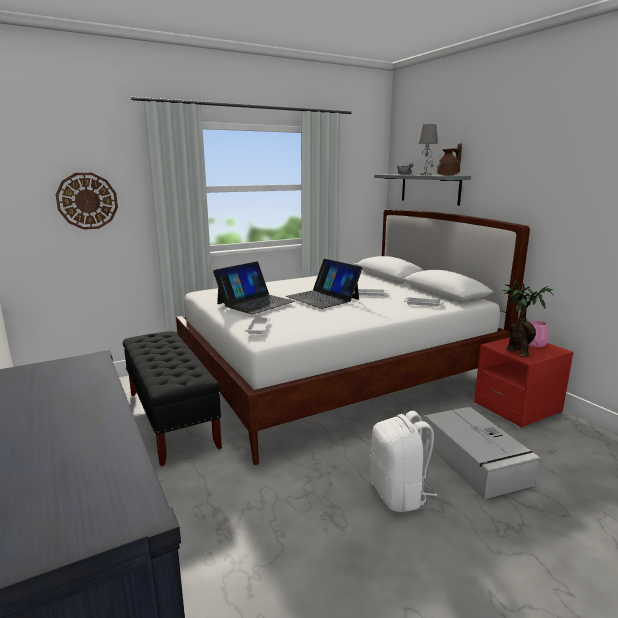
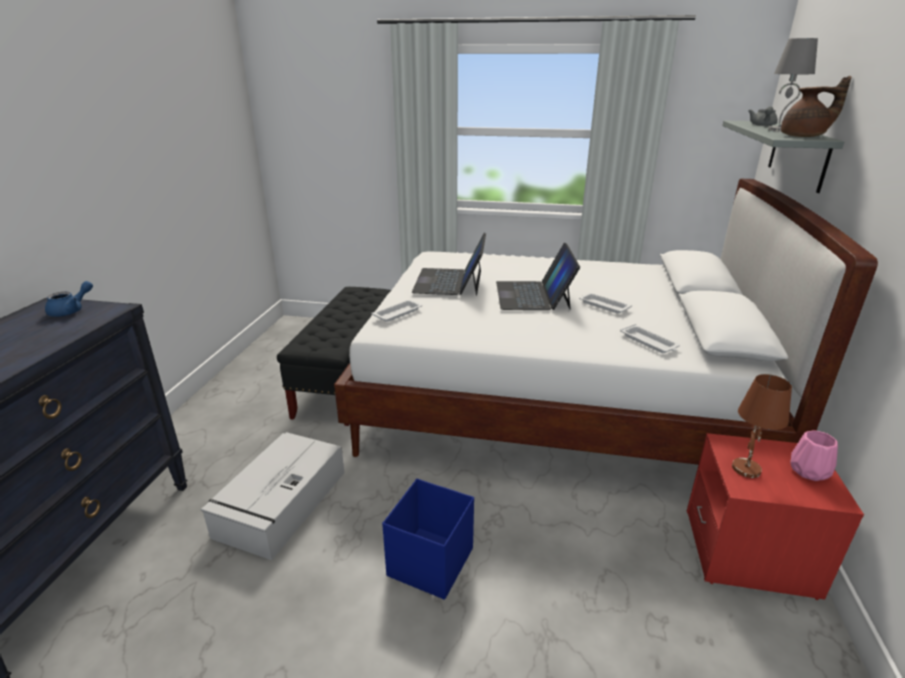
camera: 40 degrees right, 10 degrees up
wall clock [55,173,118,230] -> none
laptop [213,261,295,315] -> laptop turned 105 degrees clockwise [412,233,486,296]
white backpack [370,411,437,512] -> blue storage box [382,479,474,600]
grey storage box [422,407,540,500] -> grey storage box moved to [200,432,345,560]
potted plant [503,280,553,357] -> brown table lamp [732,374,792,478]
none -> blue teapot [45,281,93,317]

